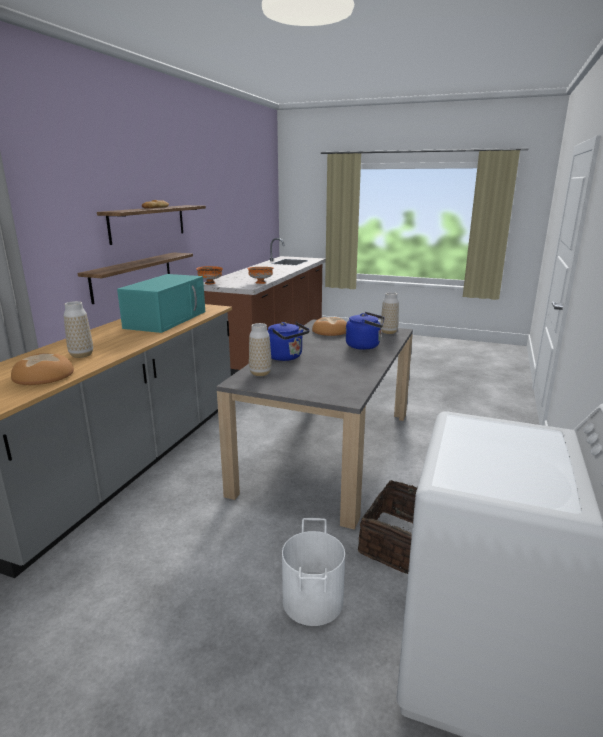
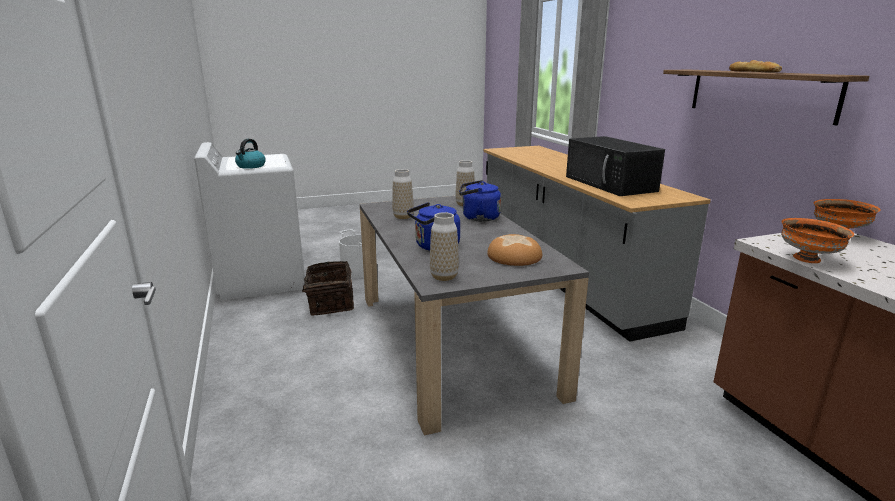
camera: 140 degrees right, 0 degrees up
bread [11,353,74,385] -> none
vase [64,301,93,358] -> vase moved to [392,169,414,219]
shelf [78,252,193,304] -> none
turquoise microwave [117,274,205,333] -> black microwave [566,136,665,196]
none -> kettle [235,139,266,169]

